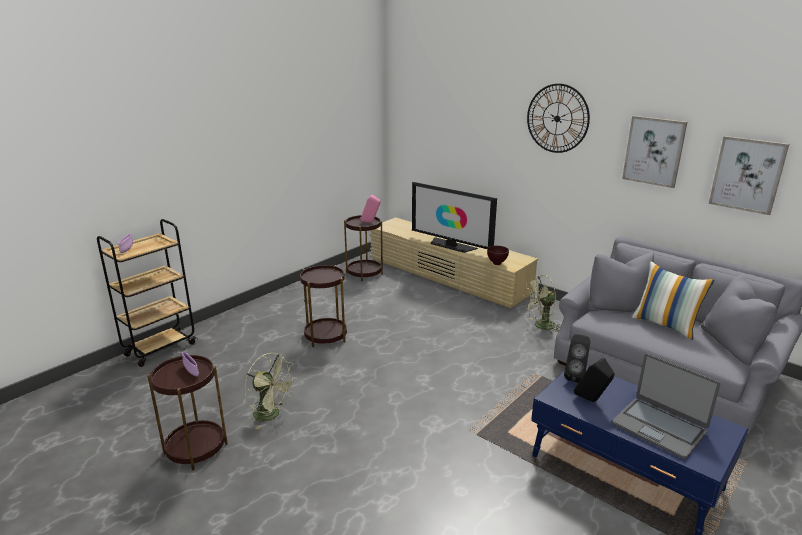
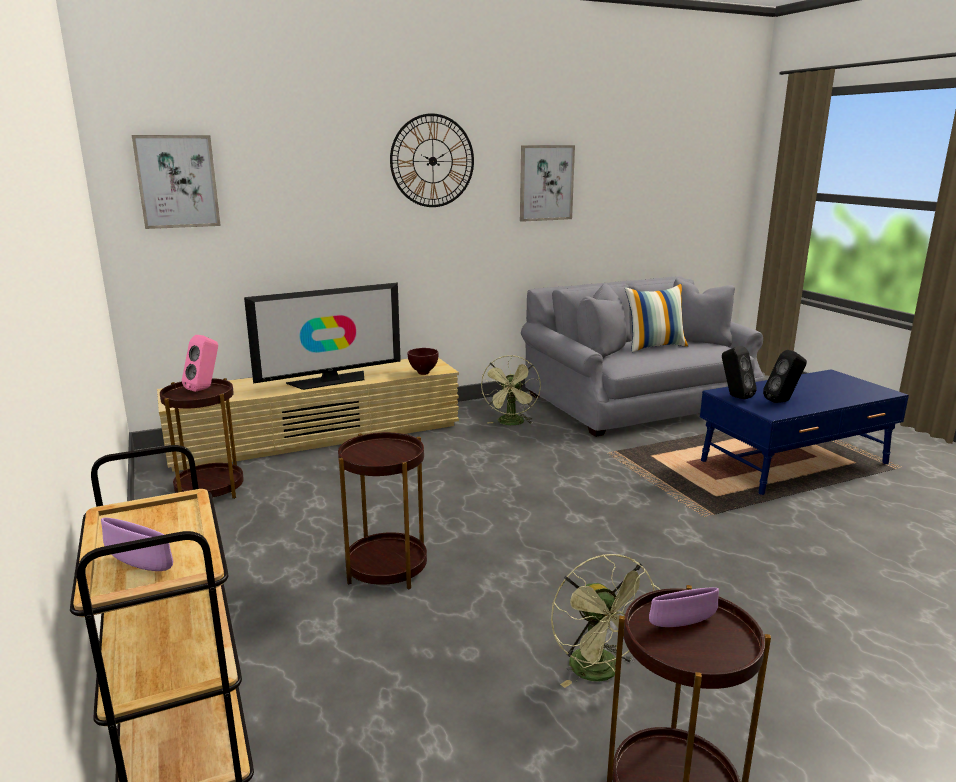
camera: 65 degrees left, 5 degrees down
green fan [245,353,297,429] -> green fan turned 105 degrees clockwise [551,554,661,688]
laptop [612,353,720,459] -> none
picture [709,136,789,215] -> picture moved to [132,135,221,229]

